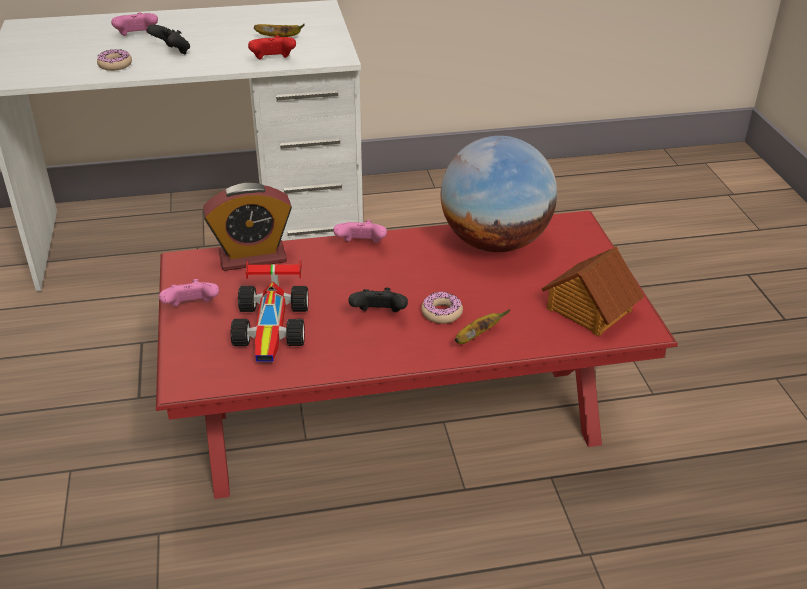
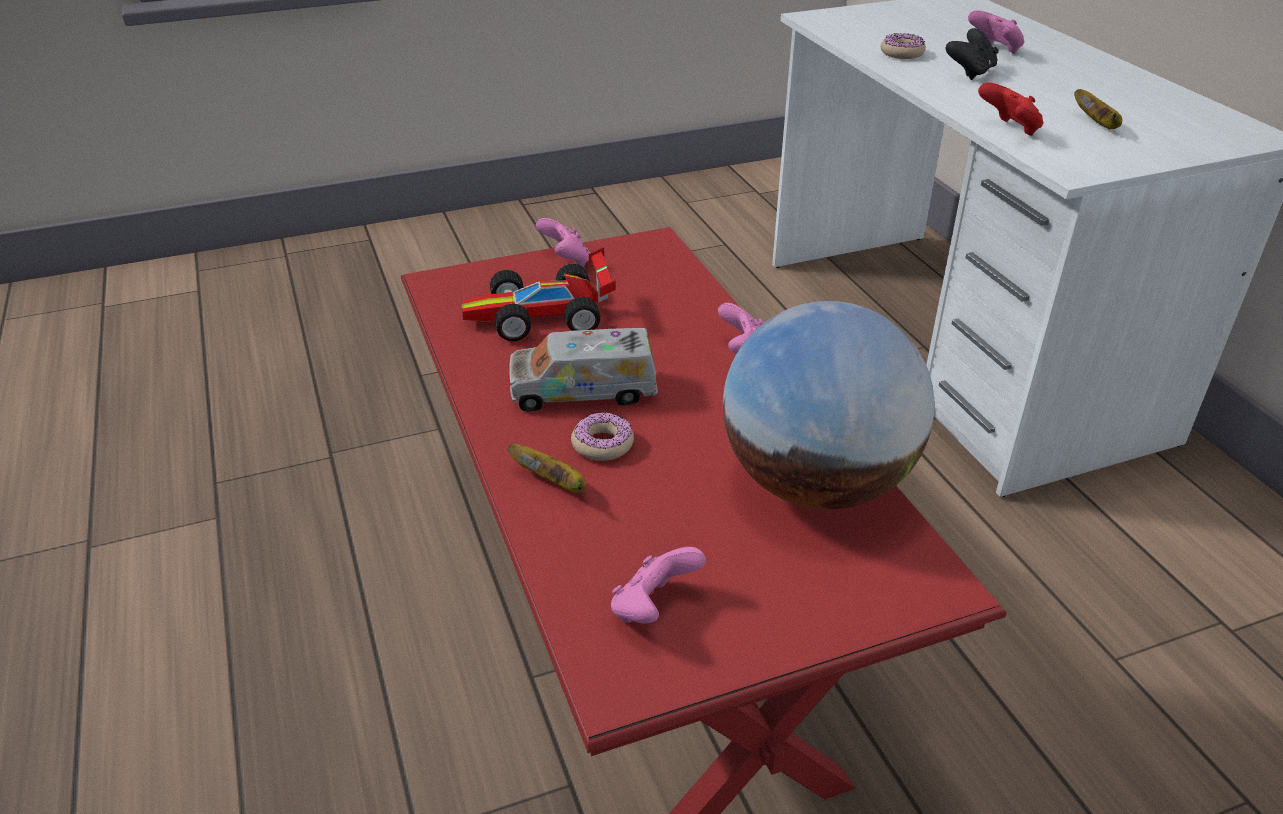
camera: 80 degrees right, 0 degrees up
alarm clock [203,183,292,271] -> none
black game controller [348,288,408,312] -> toy truck [509,328,658,412]
toy house [542,246,645,336] -> pink game controller [611,547,706,624]

